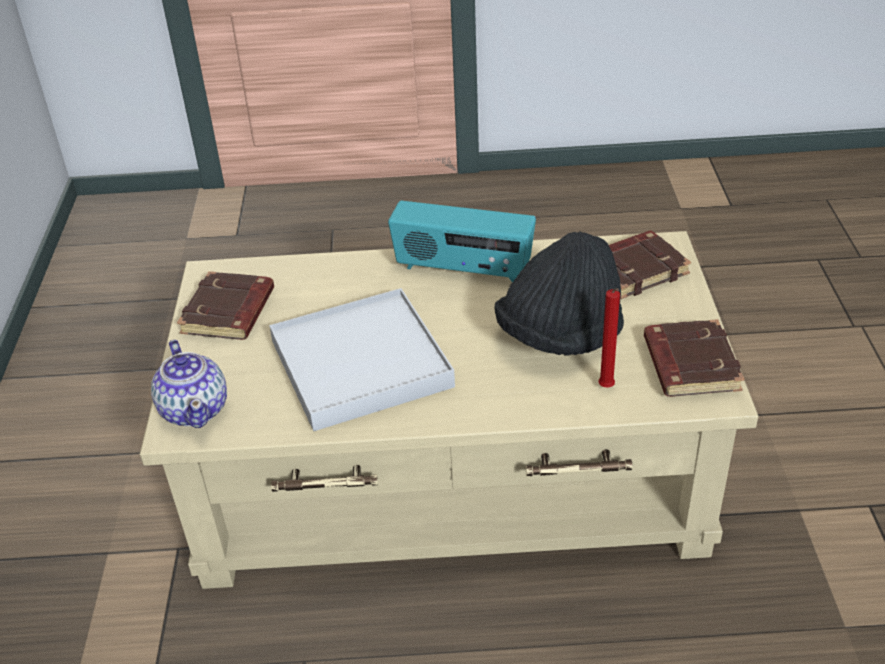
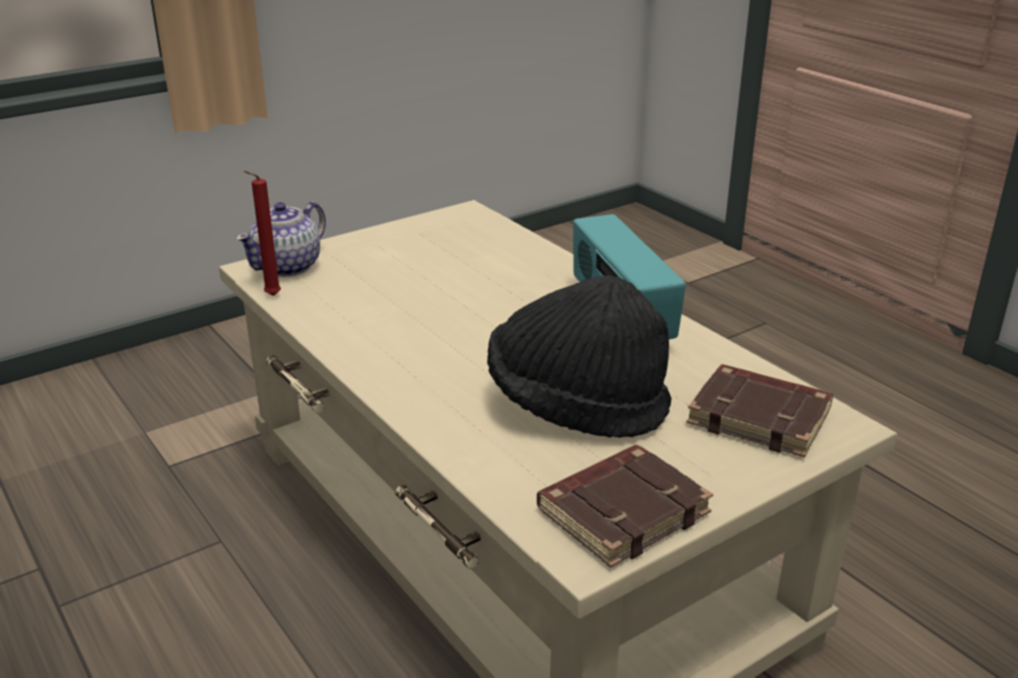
camera: 55 degrees right, 10 degrees down
brown book [177,271,274,340] -> none
white tray [269,288,455,431] -> none
red candle [598,288,620,388] -> red candle moved to [244,171,281,296]

